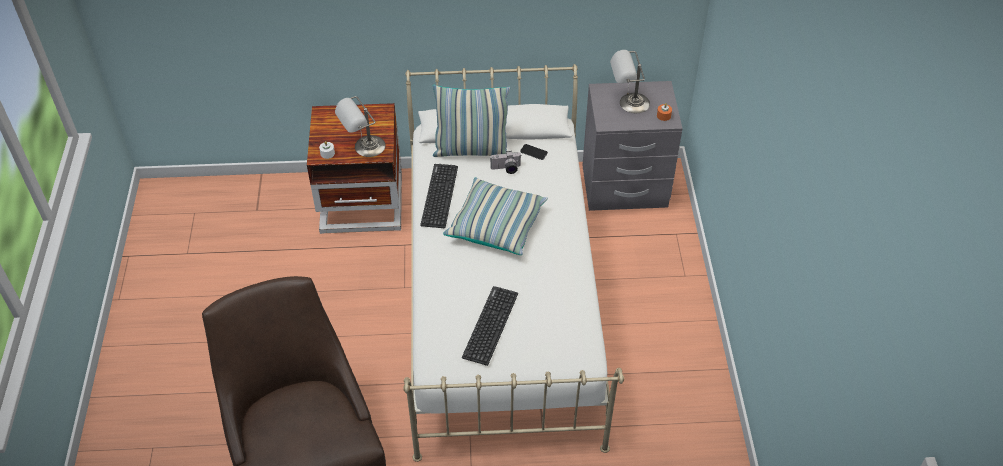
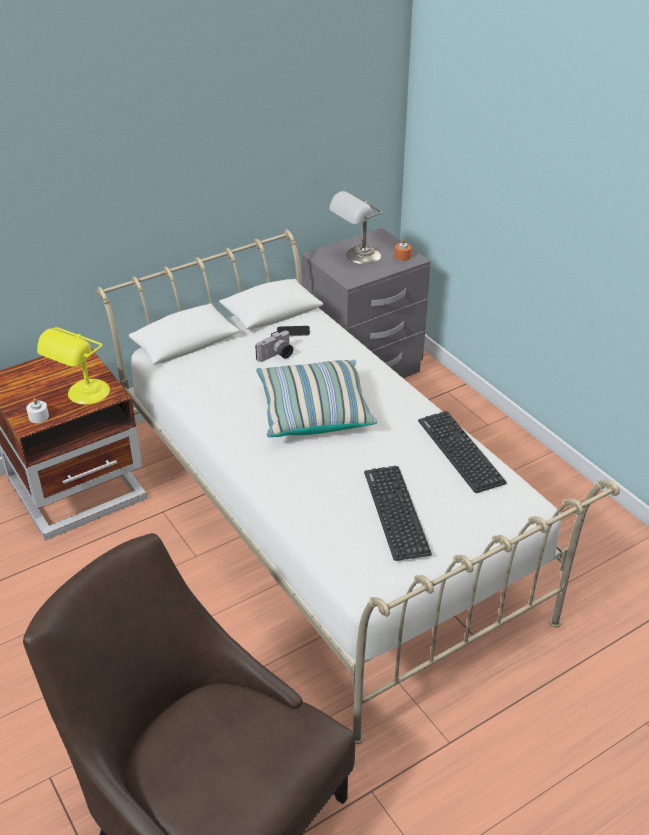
camera: 30 degrees left, 10 degrees down
white table lamp [335,96,386,157] -> yellow table lamp [37,327,110,404]
keyboard [420,164,458,228] -> keyboard moved to [418,411,507,493]
pillow [433,85,510,157] -> none

